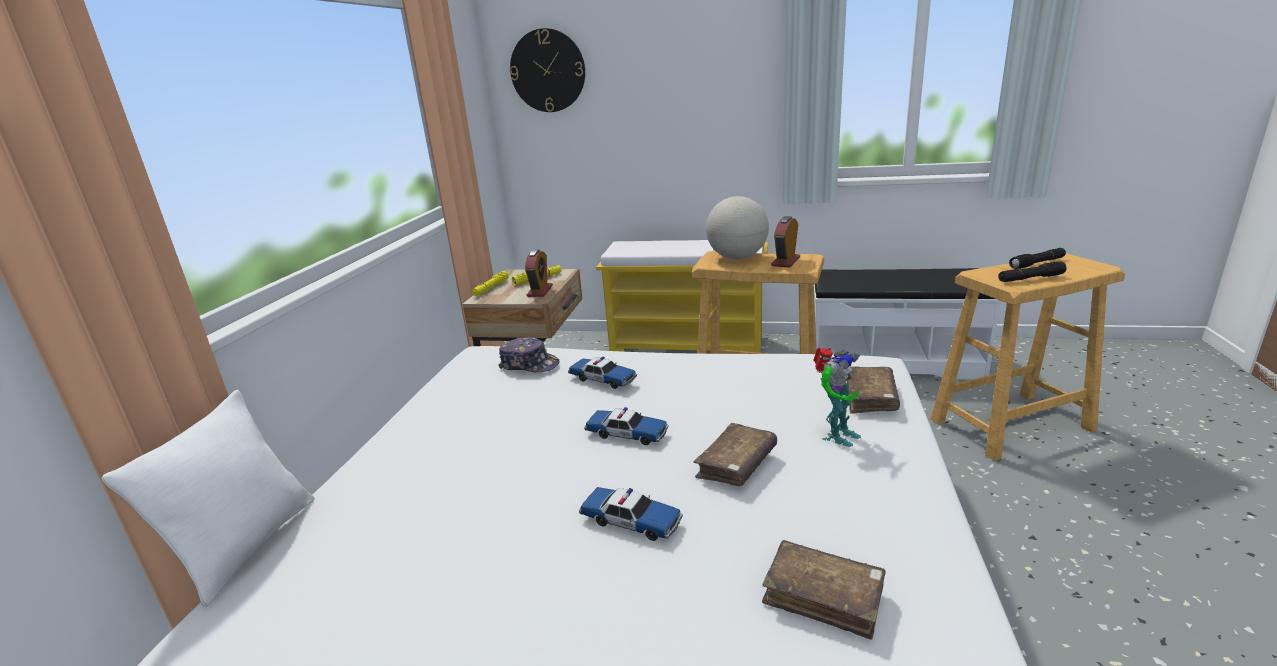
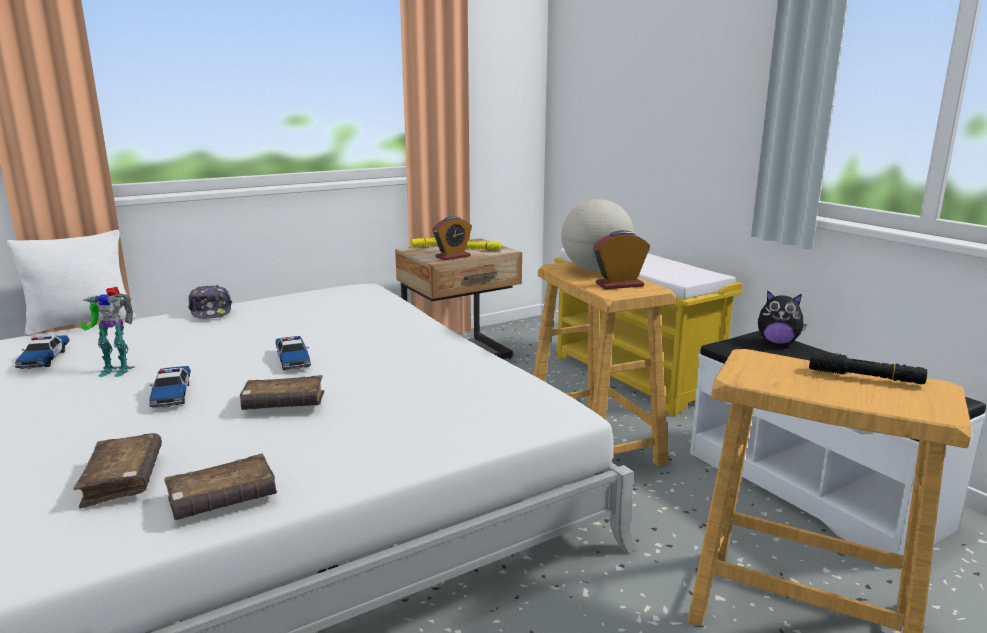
camera: 45 degrees right, 5 degrees down
cap [498,337,560,372] -> cap moved to [188,285,232,319]
wall clock [510,28,585,112] -> none
toy car [568,356,637,389] -> toy car moved to [15,335,70,369]
toy robot [813,348,861,447] -> toy robot moved to [81,287,135,377]
brown book [847,366,900,414] -> brown book moved to [164,454,277,520]
black flashlight [998,261,1067,282] -> none
none -> plush toy [758,290,807,345]

